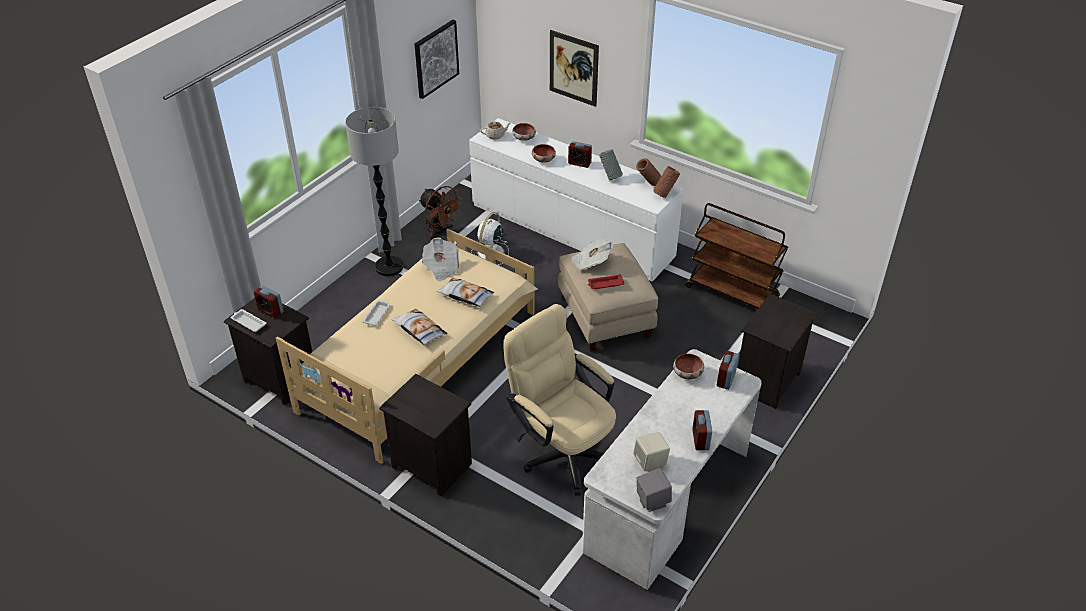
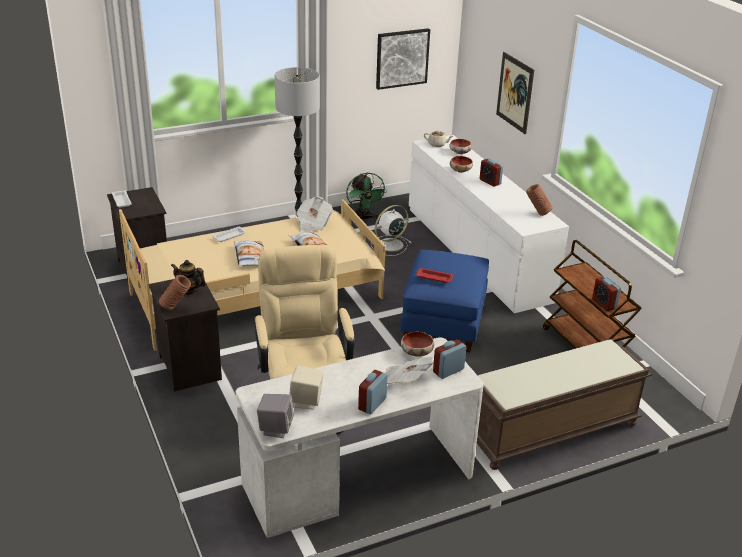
camera: 30 degrees right, 10 degrees down
alarm clock [254,285,284,318] -> alarm clock moved to [592,276,621,311]
brown fan [419,186,462,240] -> green fan [346,172,387,221]
beige ottoman [558,243,658,351] -> blue ottoman [400,250,489,352]
newspaper [571,238,613,271] -> newspaper moved to [385,357,433,384]
grey vase [599,149,623,180] -> none
brown vase [653,166,680,198] -> brown vase moved to [159,275,191,310]
black nightstand [738,294,818,409] -> brown bench [477,340,652,470]
none -> teapot [171,260,206,295]

